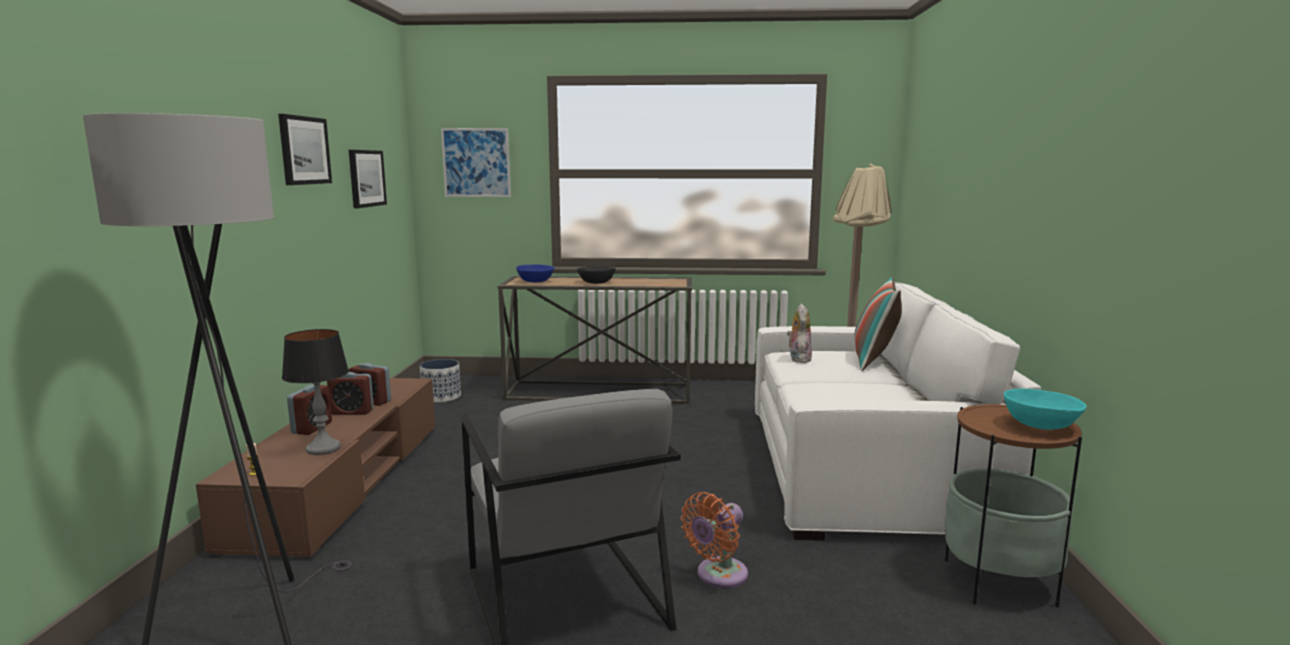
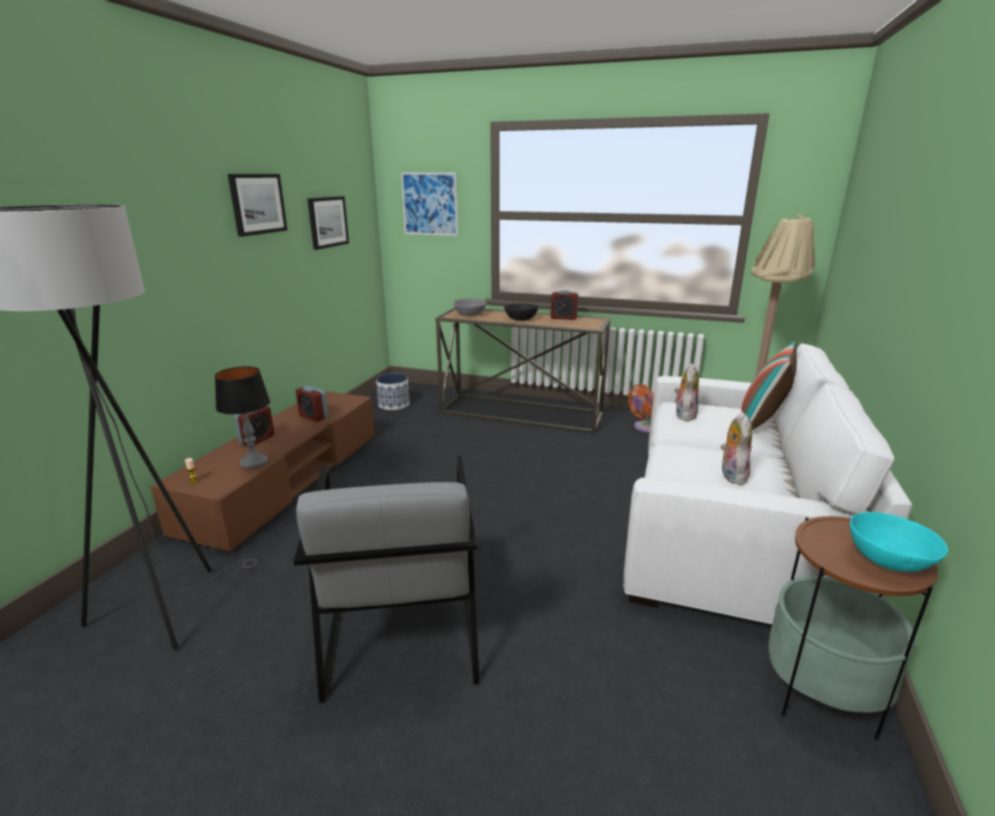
camera: 15 degrees right, 10 degrees up
alarm clock [327,372,374,415] -> alarm clock moved to [551,290,579,320]
blue bowl [516,264,554,282] -> grey bowl [453,299,486,316]
orange fan [681,492,748,588] -> orange fan moved to [627,384,654,433]
none -> plush toy [721,412,752,485]

